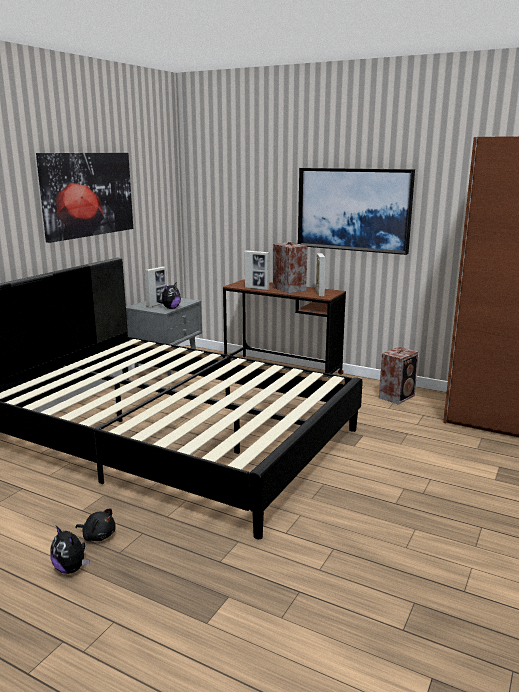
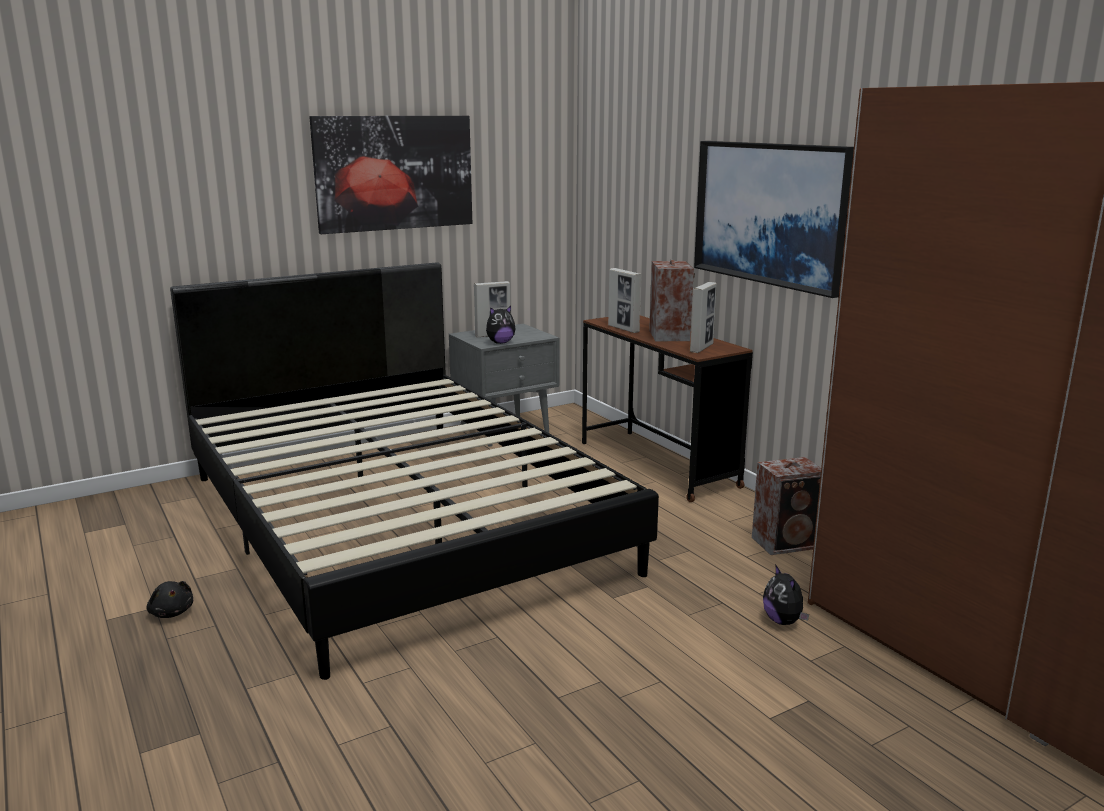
camera: 30 degrees right, 0 degrees up
plush toy [50,526,89,574] -> plush toy moved to [763,564,809,625]

